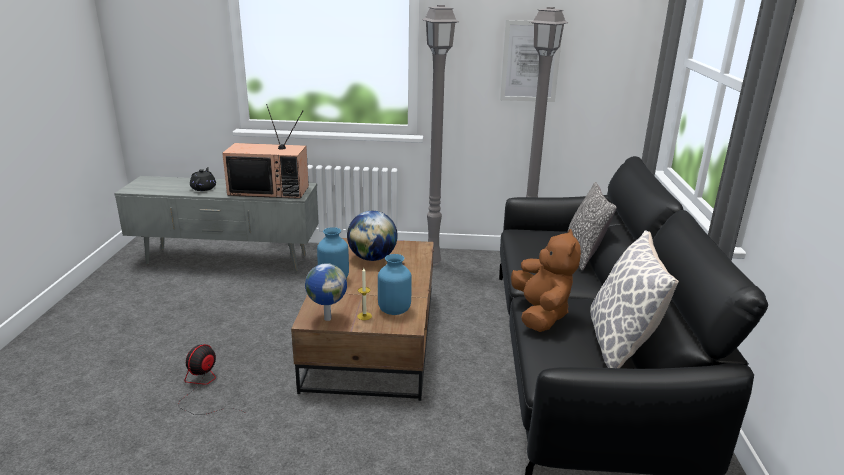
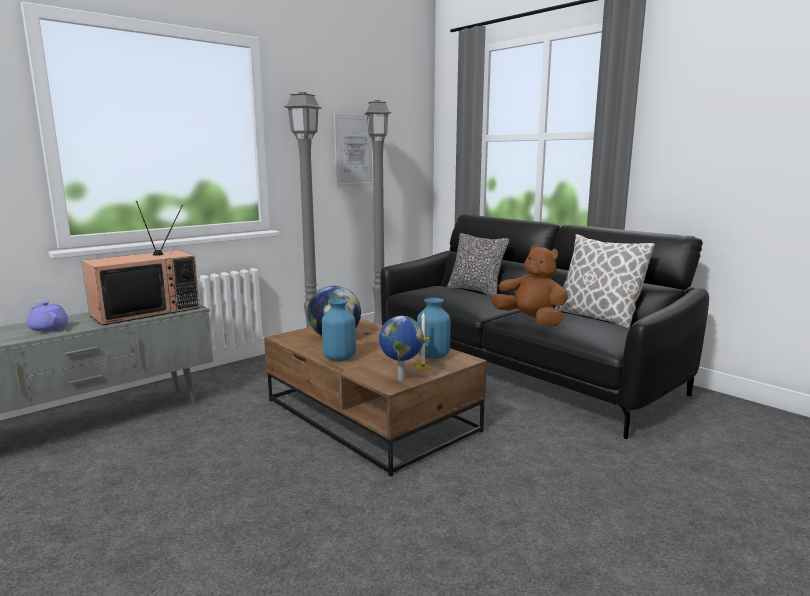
camera: 45 degrees left, 10 degrees down
fan [178,344,244,415] -> none
black teapot [190,167,216,191] -> purple teapot [27,301,68,332]

